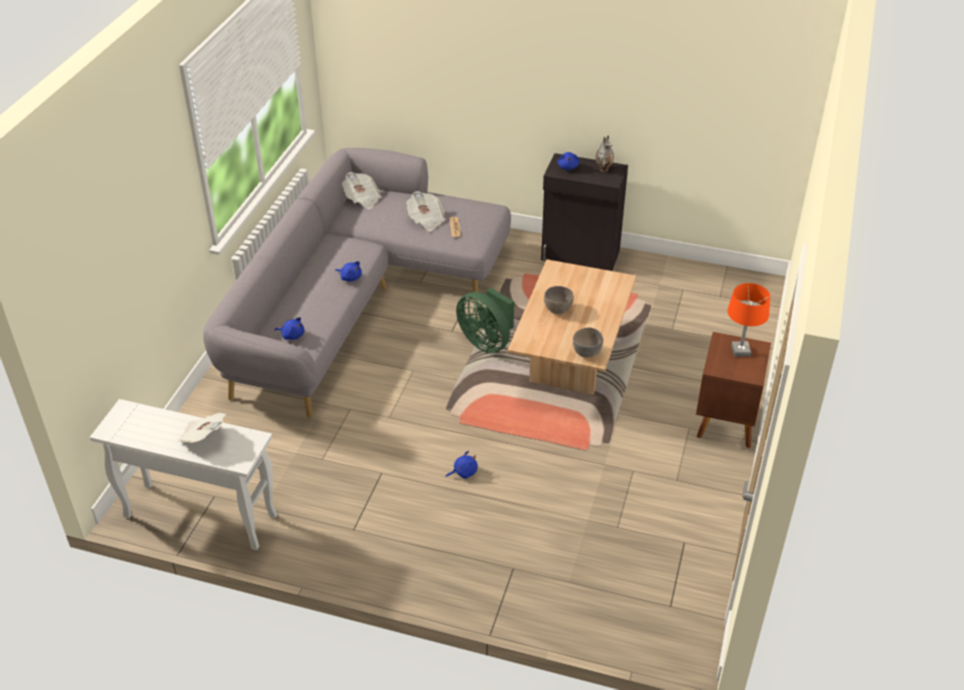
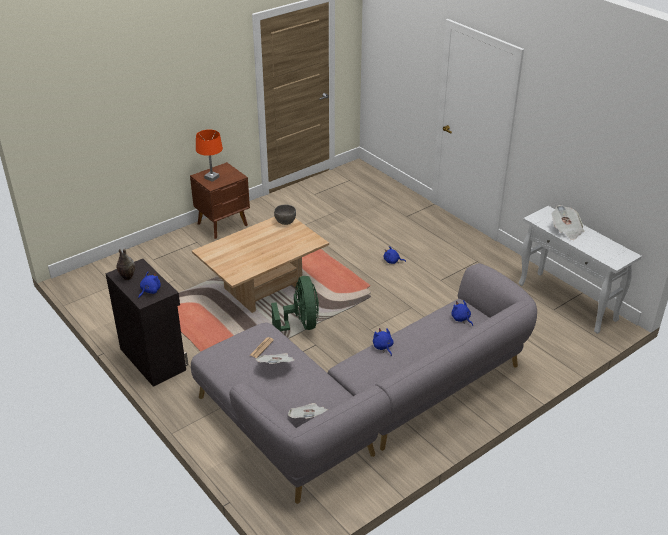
camera: 145 degrees left, 5 degrees down
grey bowl [544,286,574,314] -> none

